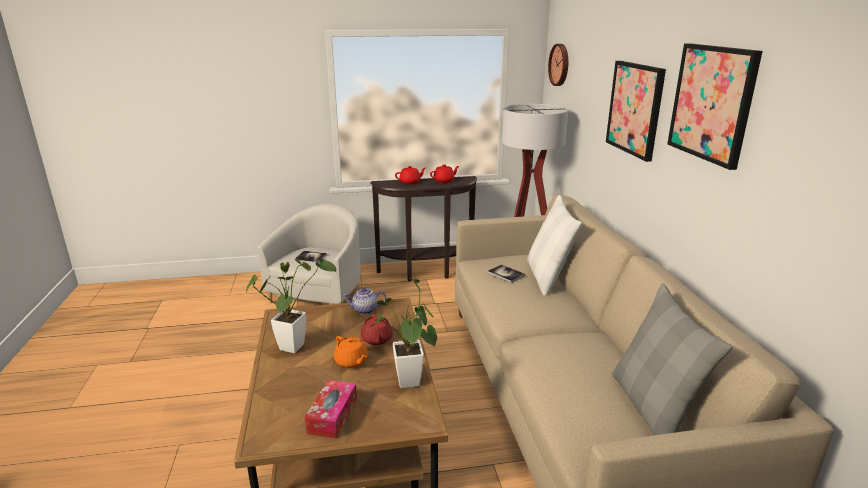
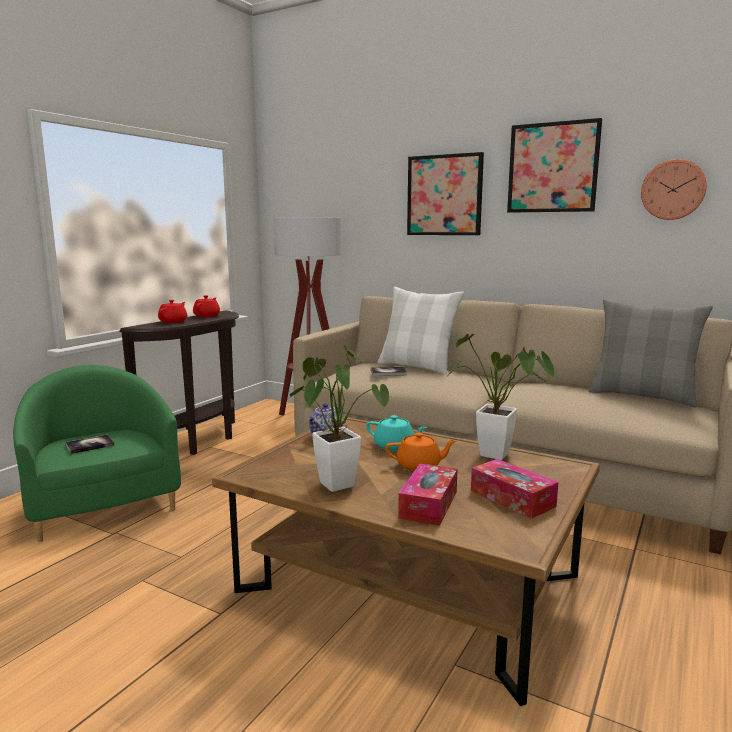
camera: 50 degrees left, 10 degrees down
white armchair [257,203,361,304] -> green armchair [13,365,181,542]
red teapot [361,314,393,345] -> turquoise teapot [366,415,427,451]
wall clock [548,44,568,86] -> wall clock moved to [641,159,707,220]
none -> tissue box [398,464,457,526]

